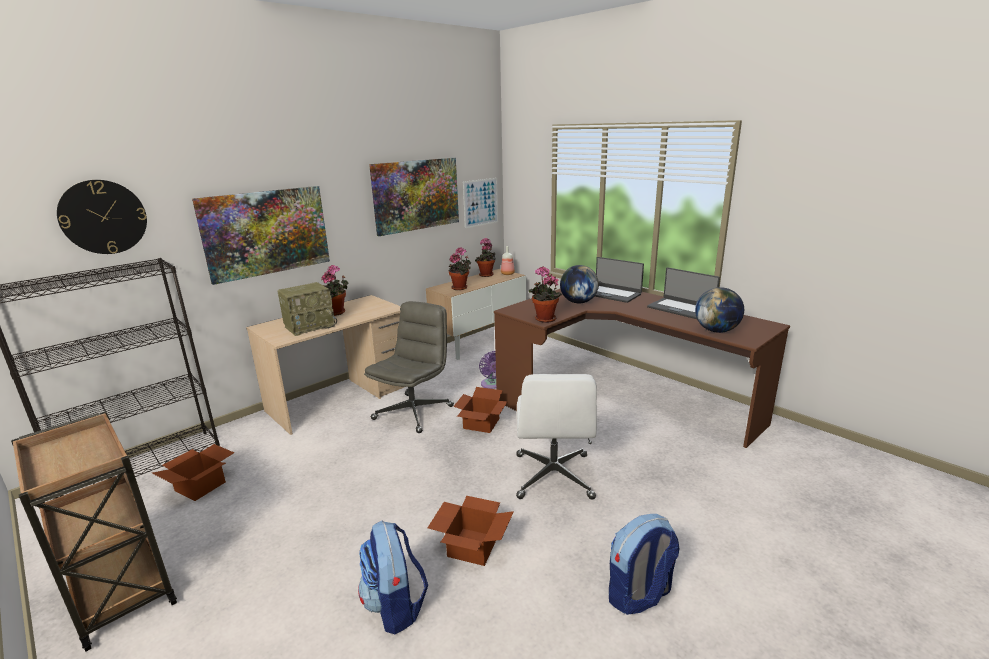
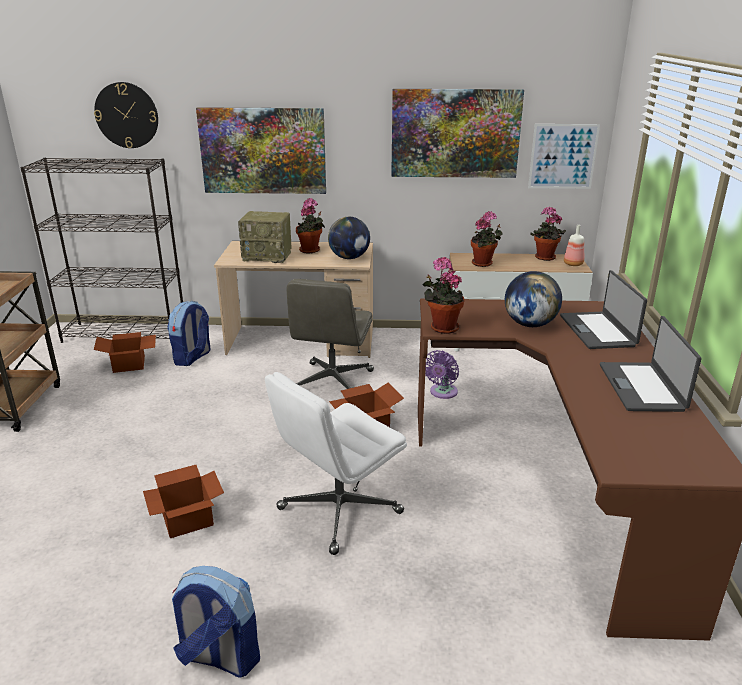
camera: 45 degrees right, 5 degrees up
backpack [358,520,428,634] -> backpack moved to [167,301,211,366]
grey office chair [364,301,454,433] -> grey office chair turned 120 degrees clockwise [287,279,374,389]
globe [695,287,744,333] -> globe moved to [328,217,370,259]

